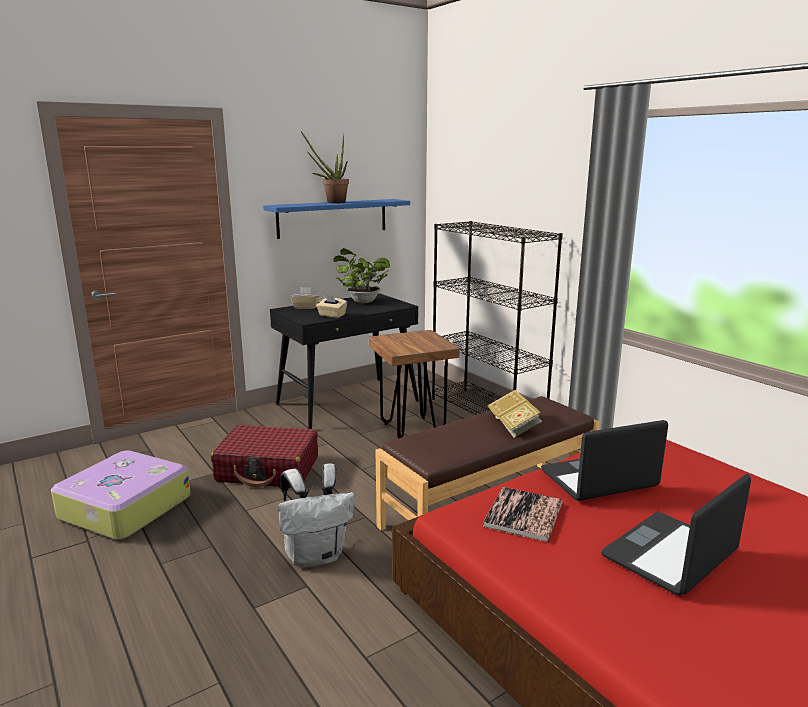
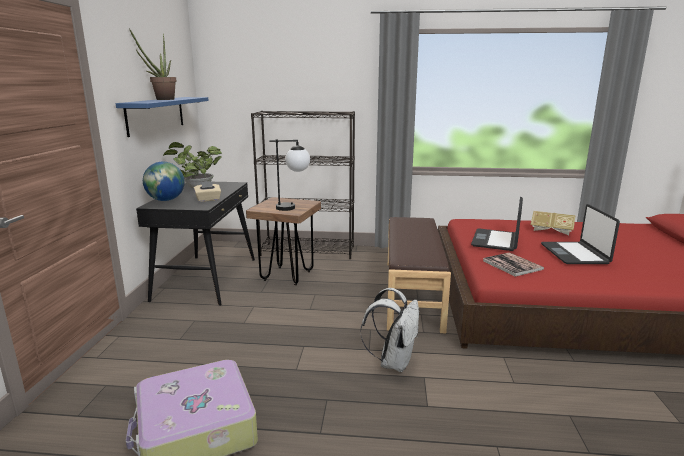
camera: 50 degrees left, 0 degrees up
red suitcase [211,425,318,488] -> none
beige tissue box [291,287,320,309] -> globe [143,162,185,201]
book [487,390,542,438] -> book moved to [531,211,576,235]
none -> table lamp [269,139,310,211]

